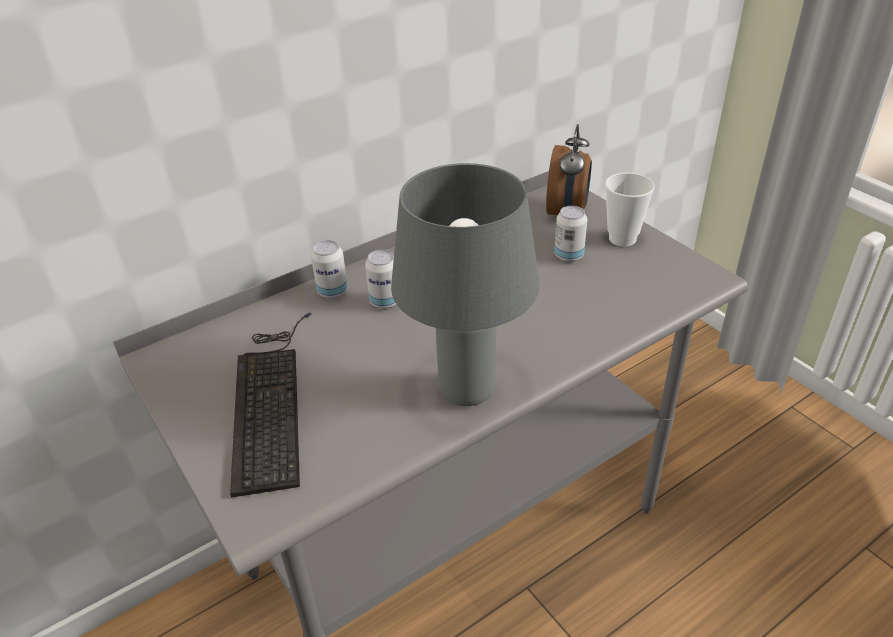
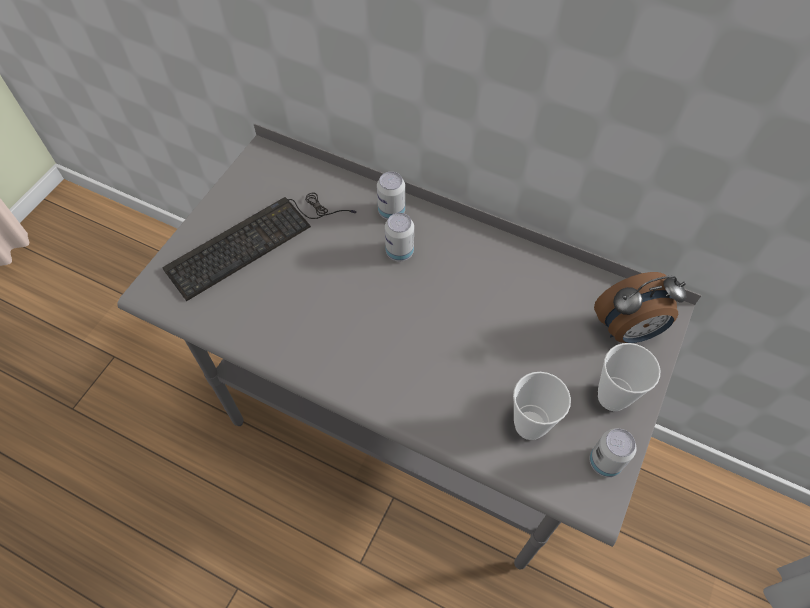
camera: 60 degrees right, 20 degrees up
grey table lamp [391,163,539,406] -> none
can [554,206,587,262] -> can moved to [589,428,636,477]
none -> cup [513,372,571,440]

